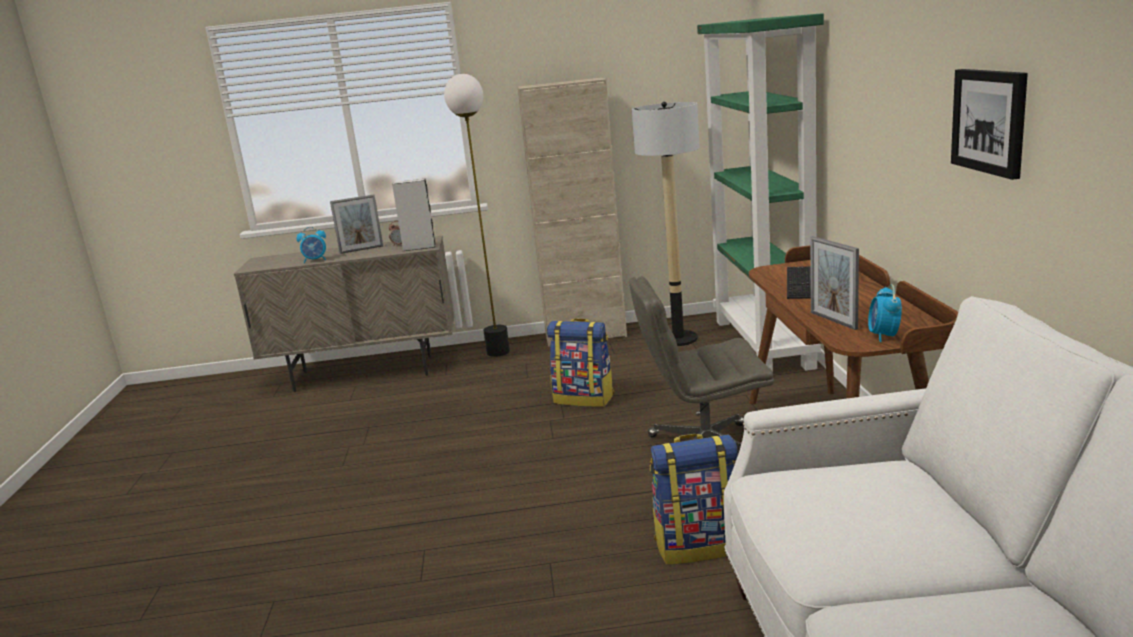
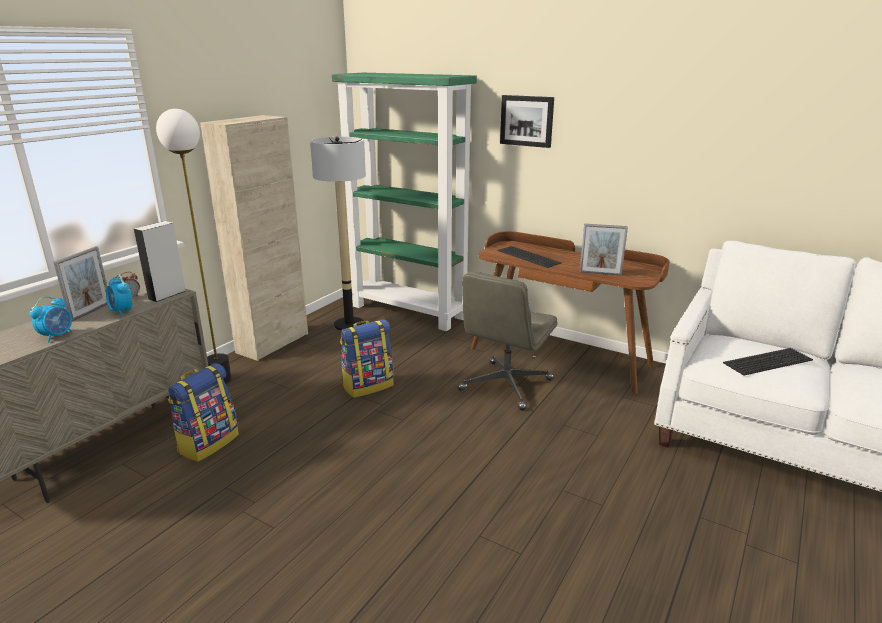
camera: 55 degrees left, 5 degrees up
backpack [650,434,738,565] -> backpack moved to [167,363,239,462]
alarm clock [868,284,902,342] -> alarm clock moved to [106,275,132,316]
picture [951,69,1028,180] -> picture moved to [500,95,554,148]
none -> keyboard [723,348,813,376]

